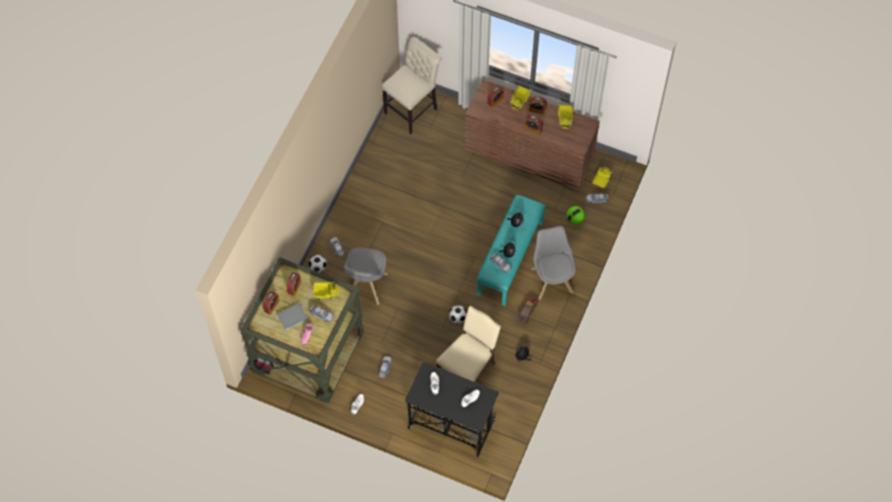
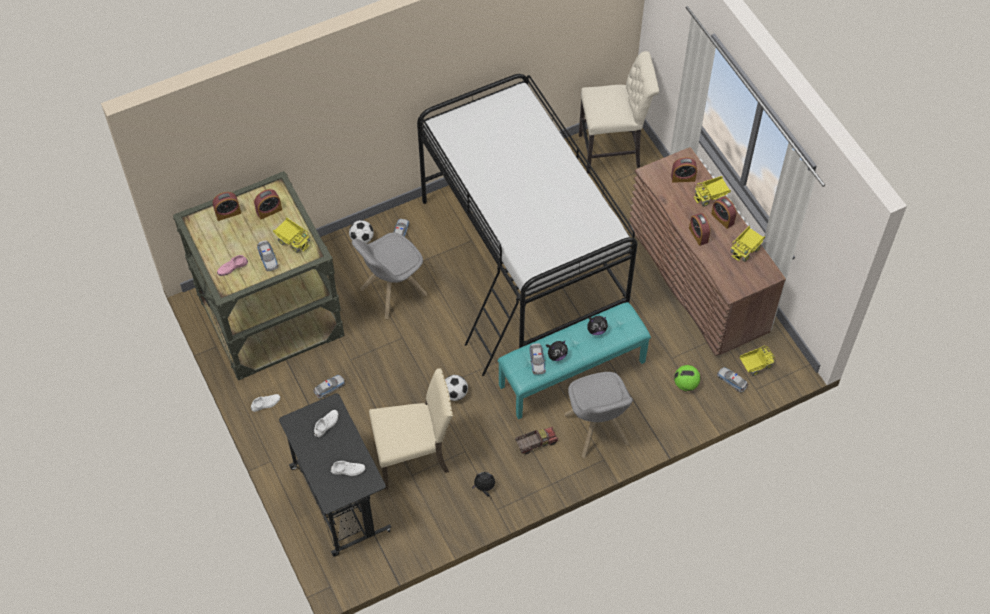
camera: 40 degrees right, 5 degrees down
grey book [277,303,308,331] -> none
grey chair [531,226,576,300] -> grey chair turned 135 degrees clockwise [564,372,633,458]
none -> black bed [417,74,637,376]

